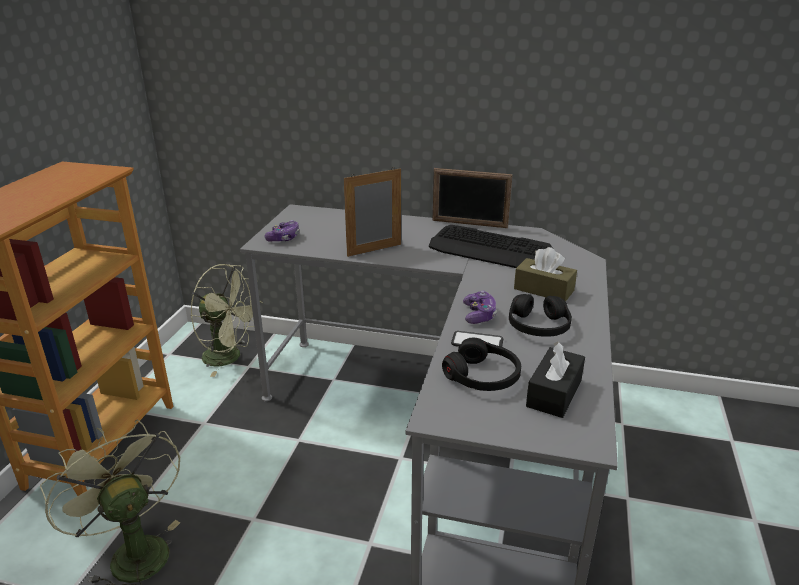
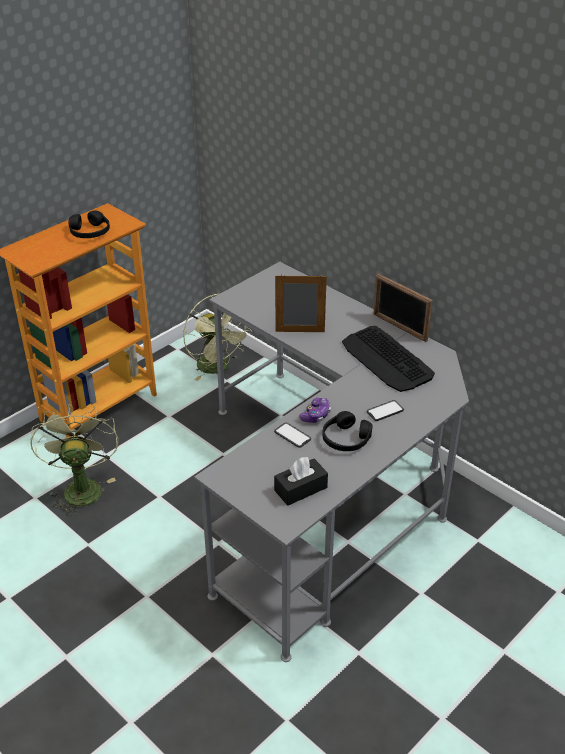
camera: 30 degrees right, 10 degrees up
game controller [264,220,299,242] -> none
black headphones [442,338,521,391] -> black headphones moved to [68,211,110,238]
brown tissue box [514,247,577,302] -> phone [366,400,404,421]

